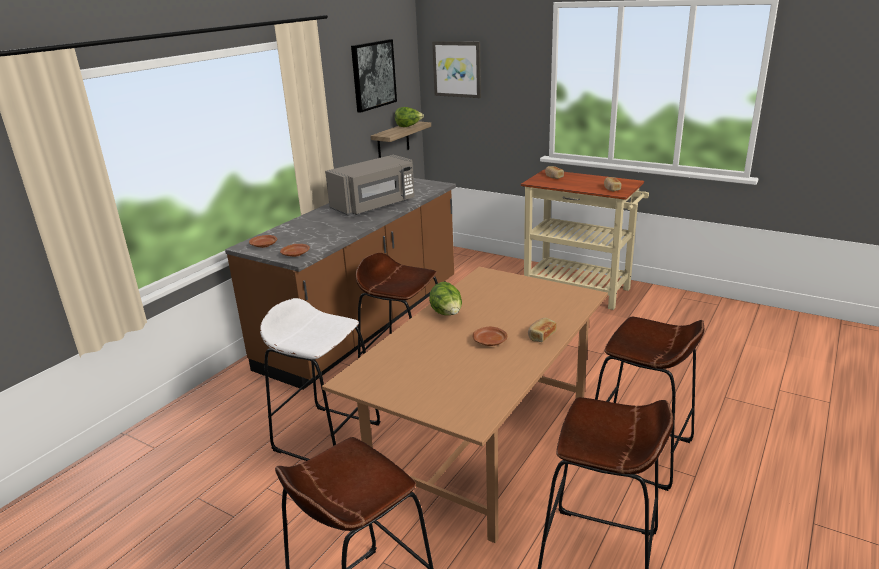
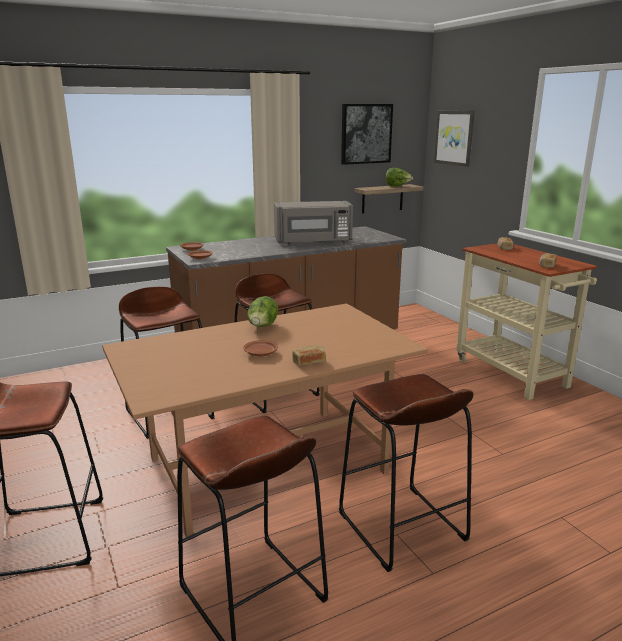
camera: 30 degrees right, 5 degrees down
white stool [260,298,380,461] -> brown stool [119,287,215,439]

